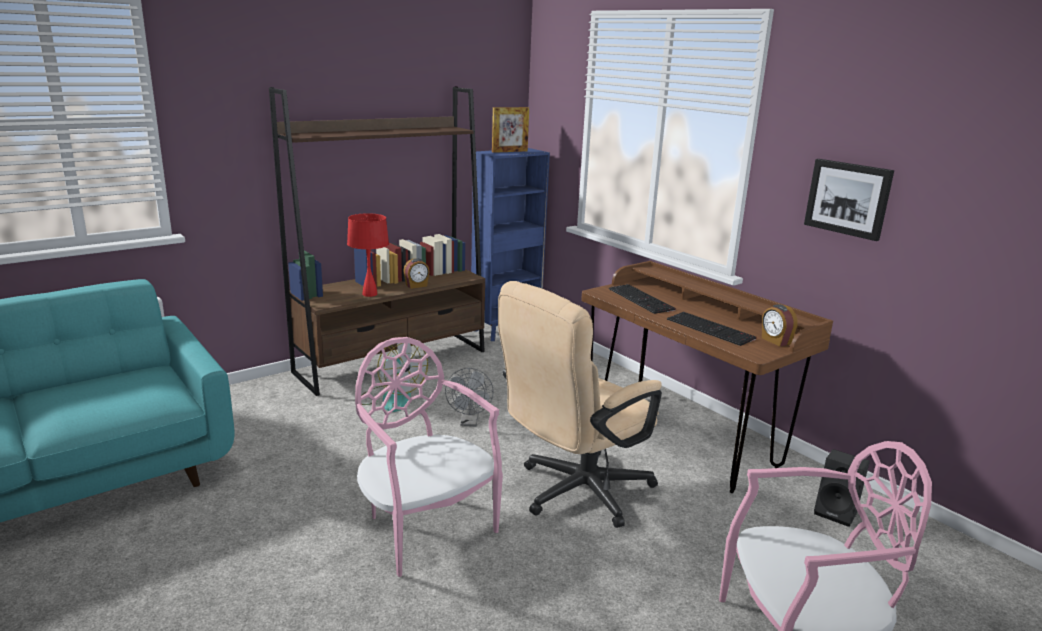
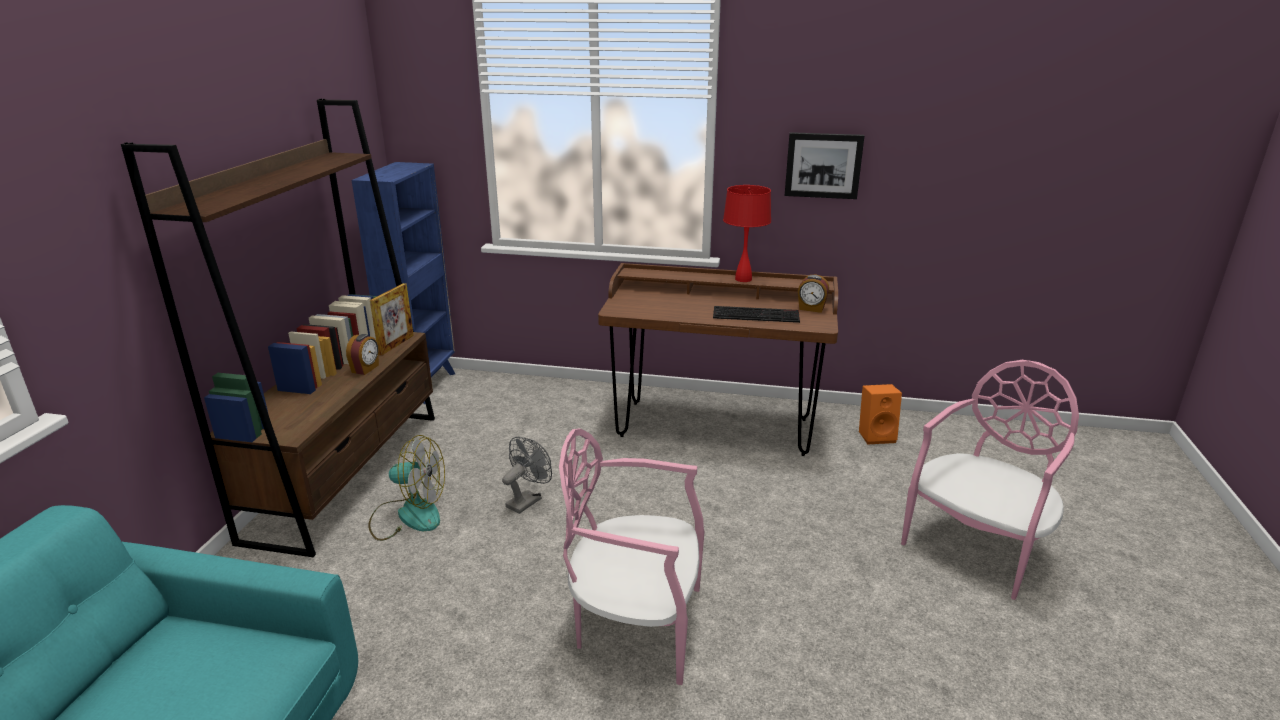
camera: 40 degrees left, 5 degrees up
red table lamp [347,213,389,297] -> red table lamp moved to [723,185,771,282]
grey fan [445,368,494,426] -> grey fan turned 105 degrees counterclockwise [502,437,552,514]
picture frame [492,107,529,153] -> picture frame moved to [370,283,414,355]
beige office chair [498,281,662,528] -> none
keyboard [609,284,676,314] -> none
black speaker [814,449,870,527] -> orange speaker [859,384,902,444]

